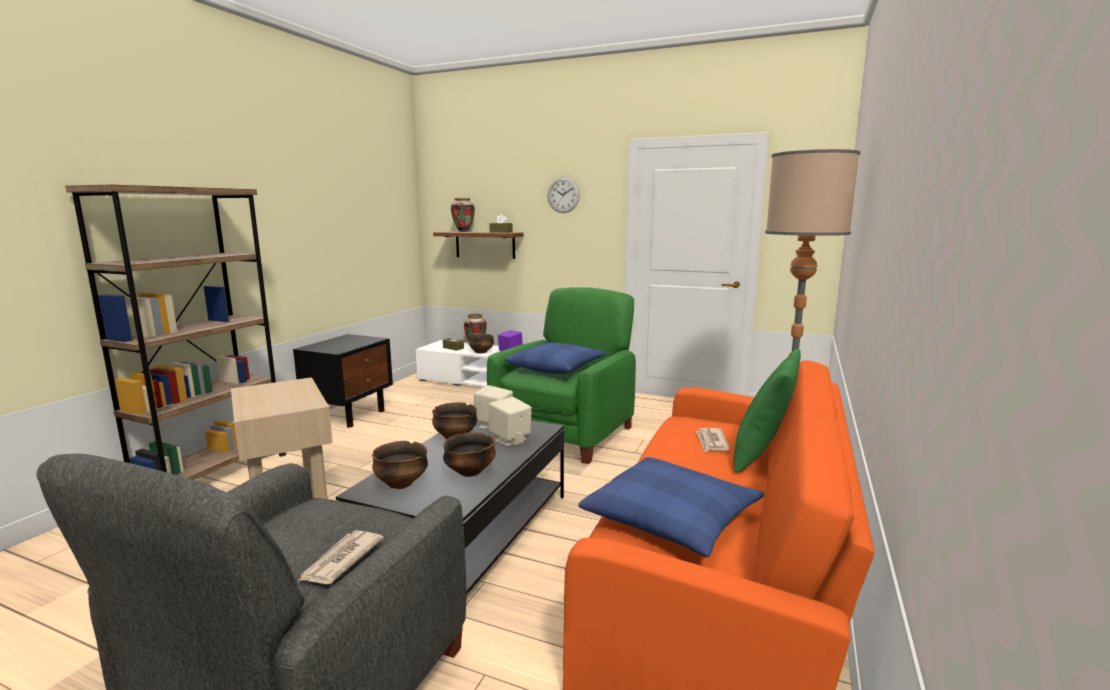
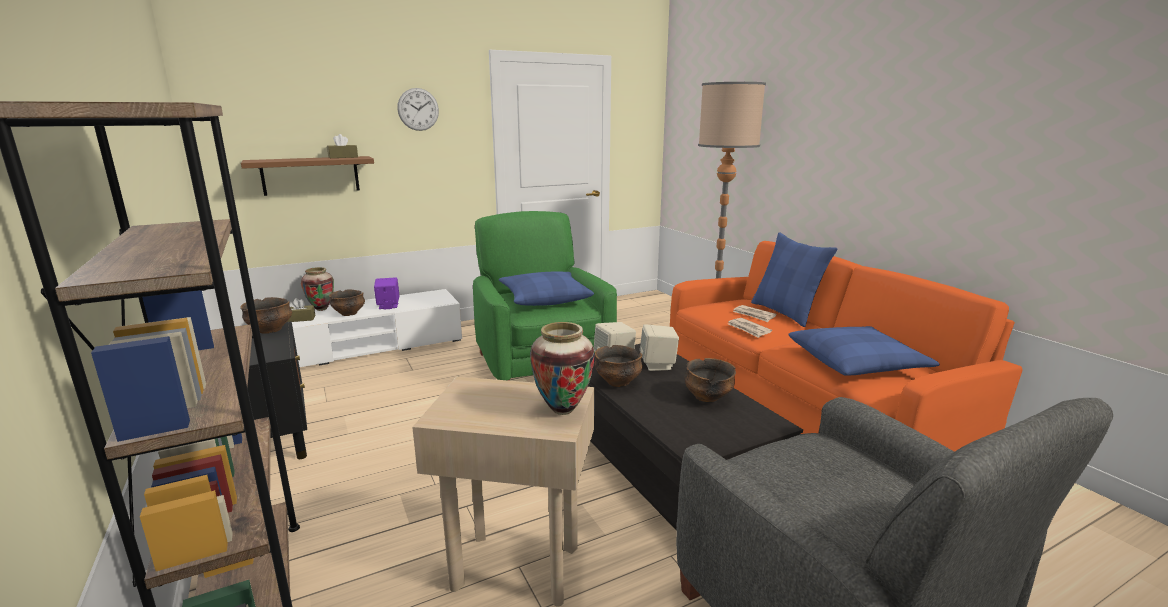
camera: 50 degrees left, 5 degrees up
newspaper [298,530,384,584] -> newspaper moved to [728,318,772,338]
bowl [372,441,428,489] -> bowl moved to [240,297,292,334]
vase [451,198,475,232] -> vase moved to [530,322,595,415]
green pillow [733,349,801,472] -> blue pillow [751,232,837,327]

